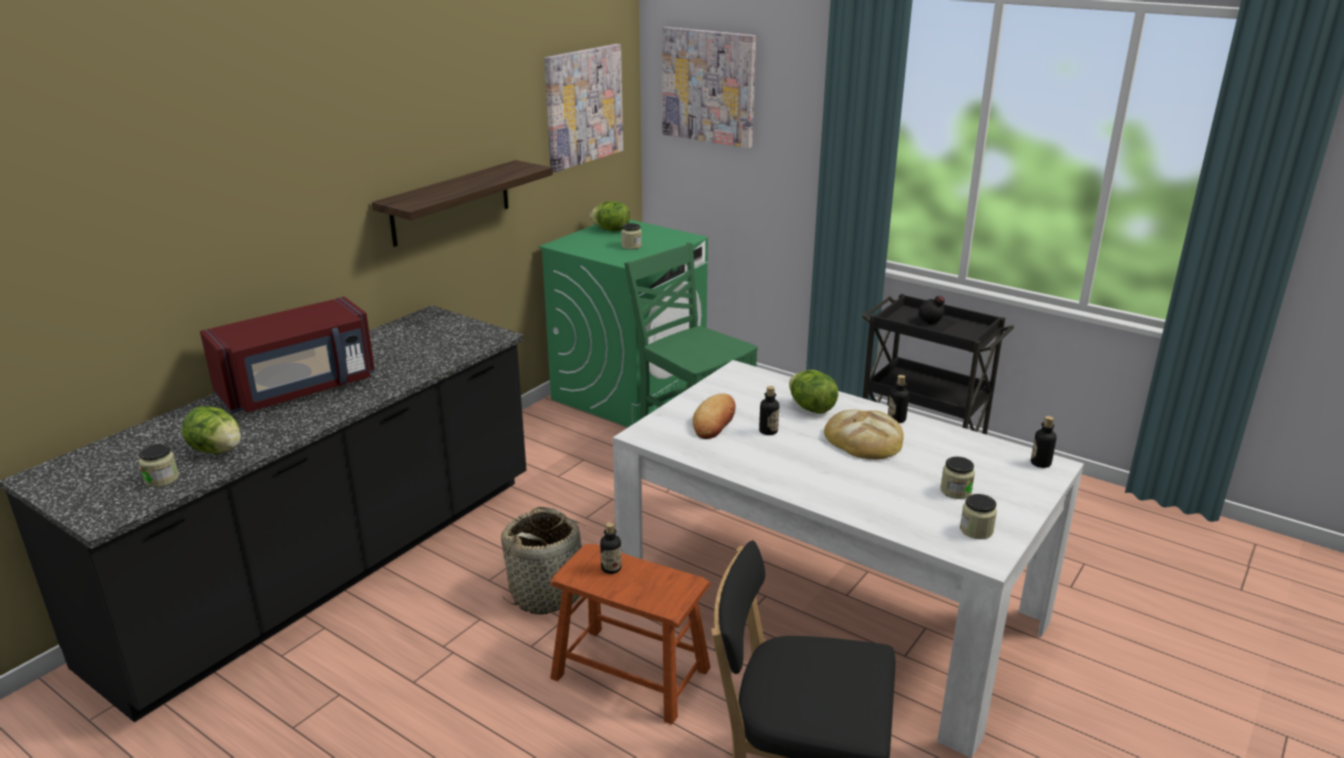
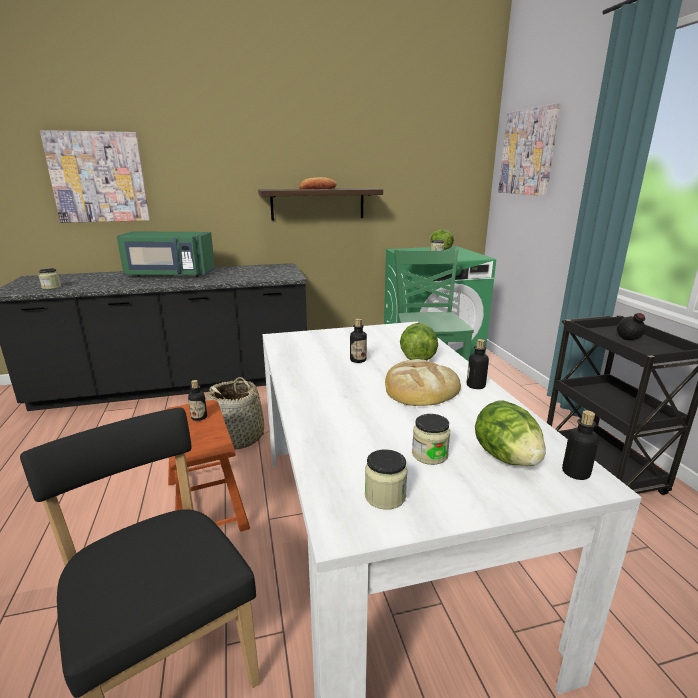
camera: 40 degrees right, 5 degrees down
lettuce [182,406,241,454] -> lettuce moved to [475,401,546,466]
red microwave [200,297,375,413] -> green microwave [117,232,215,277]
picture [544,44,623,172] -> picture moved to [40,130,150,223]
bread [693,393,736,439] -> bread moved to [299,177,337,189]

